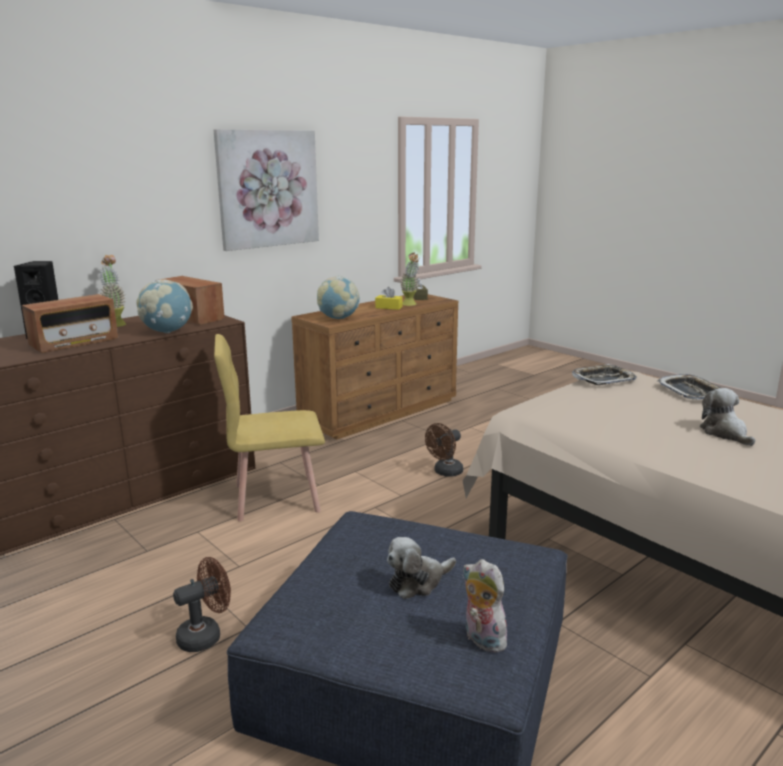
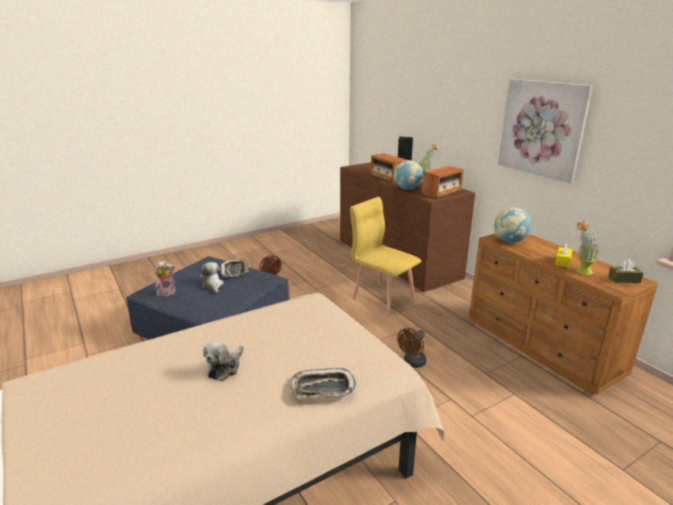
camera: 100 degrees right, 5 degrees up
yellow chair [214,334,325,522] -> yellow chair turned 45 degrees counterclockwise [350,197,421,315]
brown fan [425,423,463,477] -> brown fan turned 105 degrees counterclockwise [397,328,426,368]
tray [572,364,637,385] -> tray moved to [221,259,249,277]
plush toy [700,388,755,446] -> plush toy turned 120 degrees clockwise [203,341,244,381]

